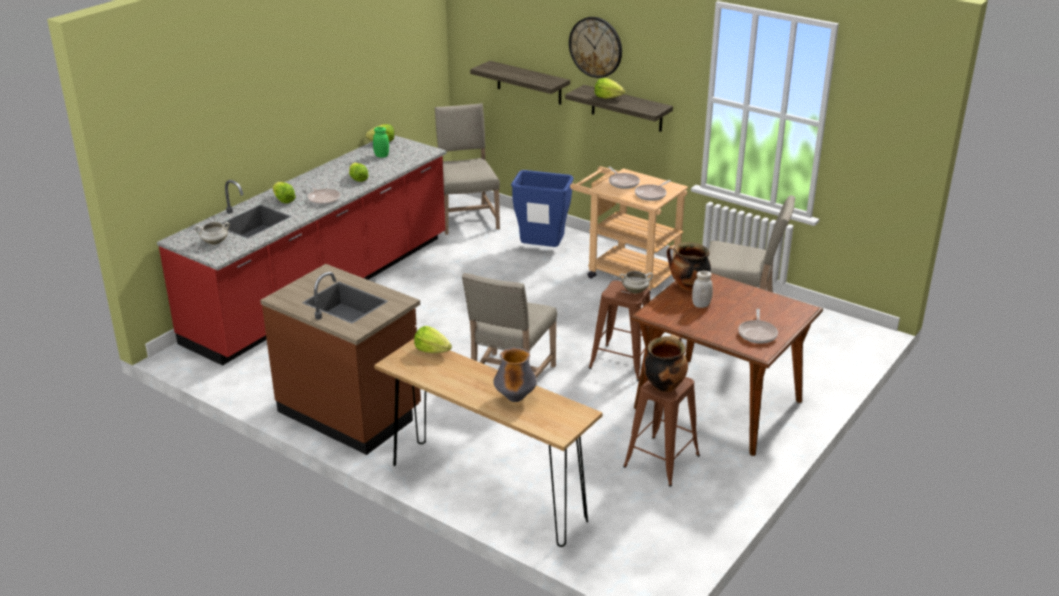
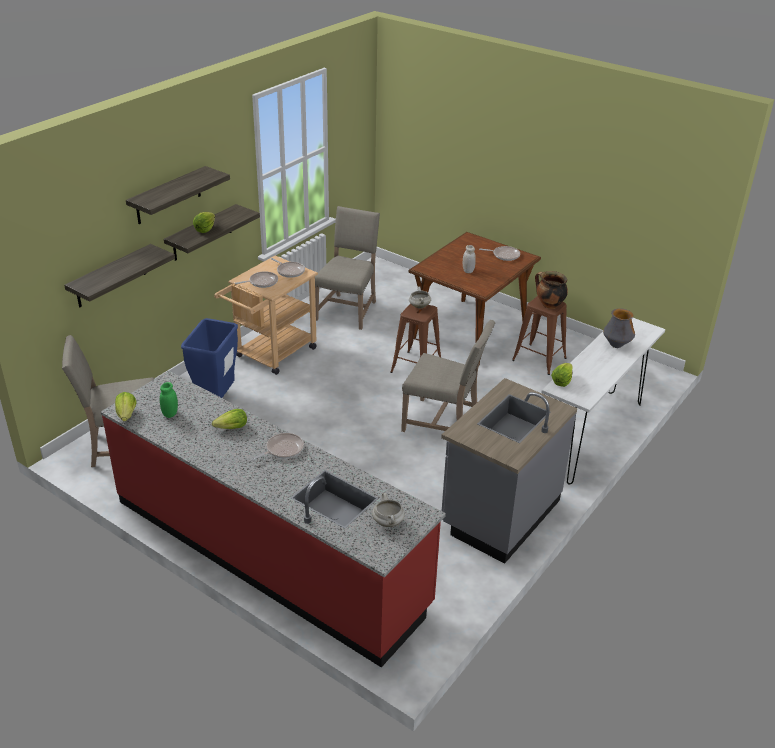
camera: 90 degrees left, 5 degrees up
brown counter [260,264,421,455] -> grey counter [441,378,577,564]
lettuce [273,182,296,204] -> none
brown console table [374,339,603,547] -> white console table [541,318,665,484]
wall clock [569,17,622,78] -> shelf [126,166,230,224]
cooking pot [667,242,711,291] -> none

